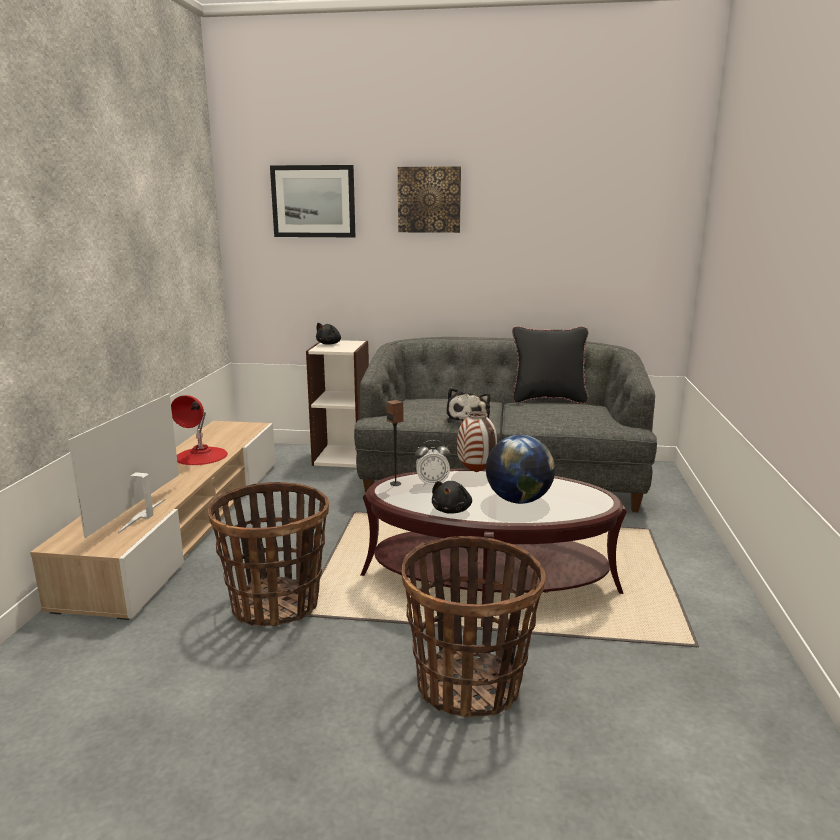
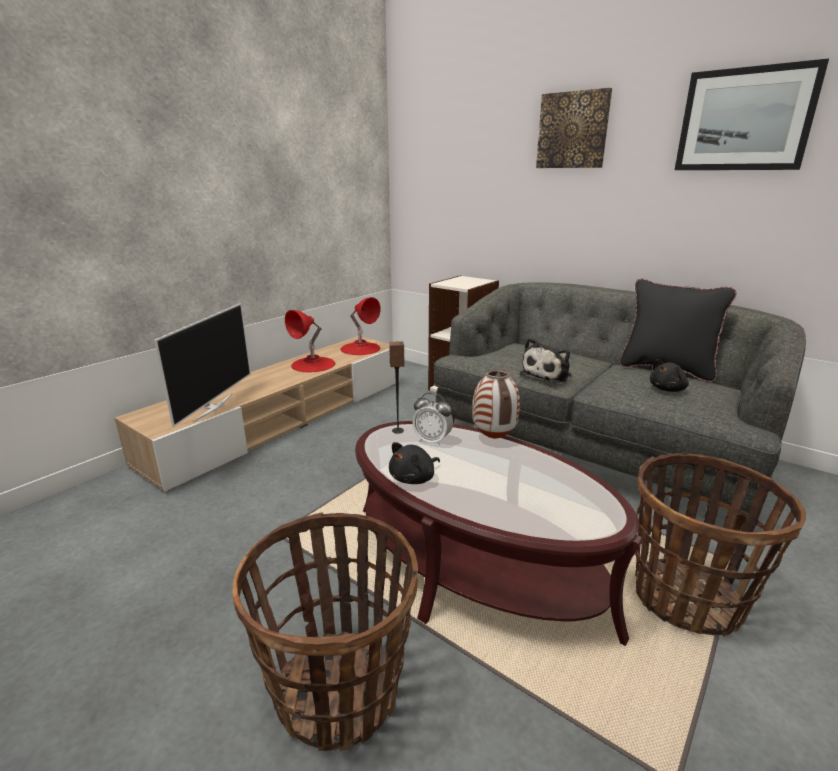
camera: 30 degrees right, 5 degrees up
television [68,393,179,538] -> television turned 150 degrees clockwise [154,303,251,427]
basket [208,482,329,626] -> basket moved to [635,453,806,637]
picture [270,165,355,237] -> picture moved to [675,58,829,170]
black plush toy [316,323,341,345] -> black plush toy moved to [650,359,689,392]
globe [486,435,555,504] -> none
none -> red table lamp [340,297,381,355]

